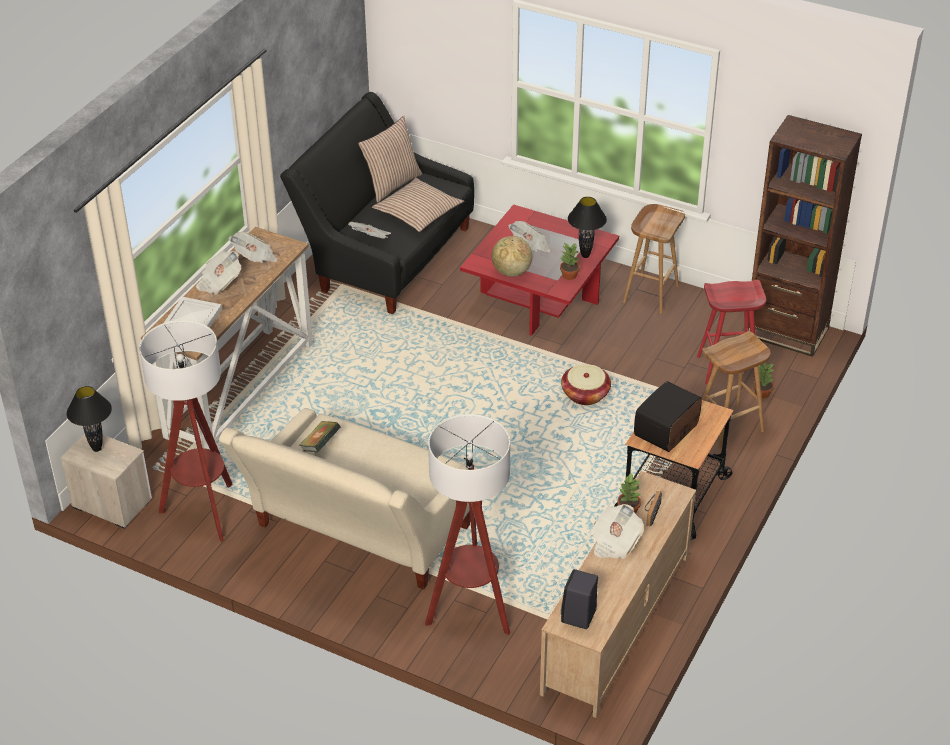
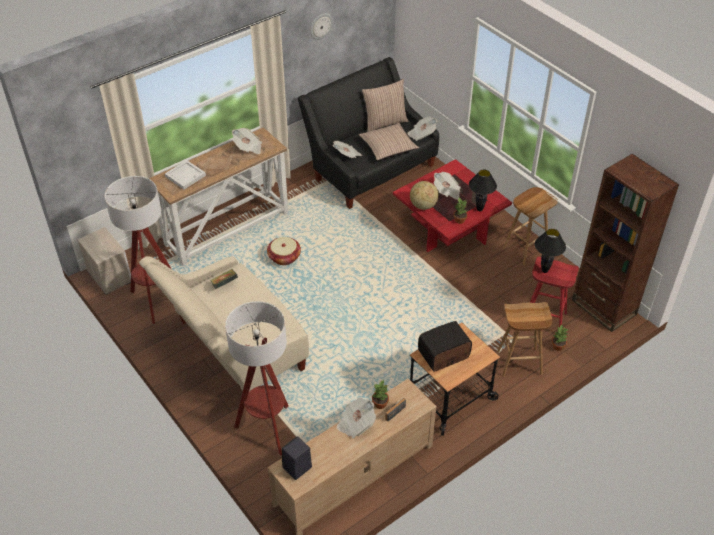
camera: 25 degrees right, 5 degrees up
black table lamp [66,386,112,452] -> black table lamp moved to [535,229,566,273]
newspaper [196,251,241,295] -> newspaper moved to [408,116,437,141]
basket [561,364,611,405] -> basket moved to [267,237,301,265]
none -> wall clock [310,13,333,40]

